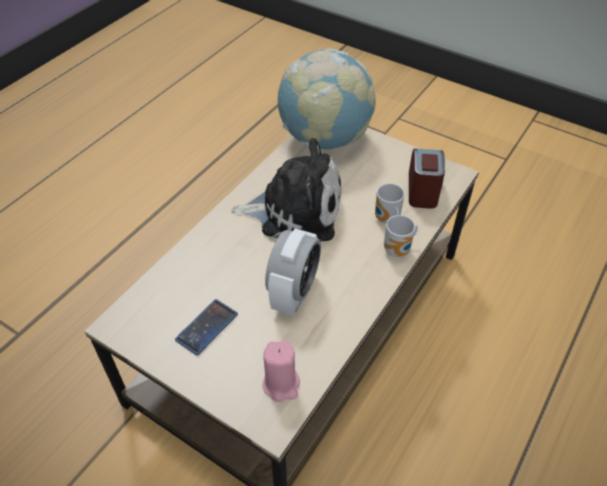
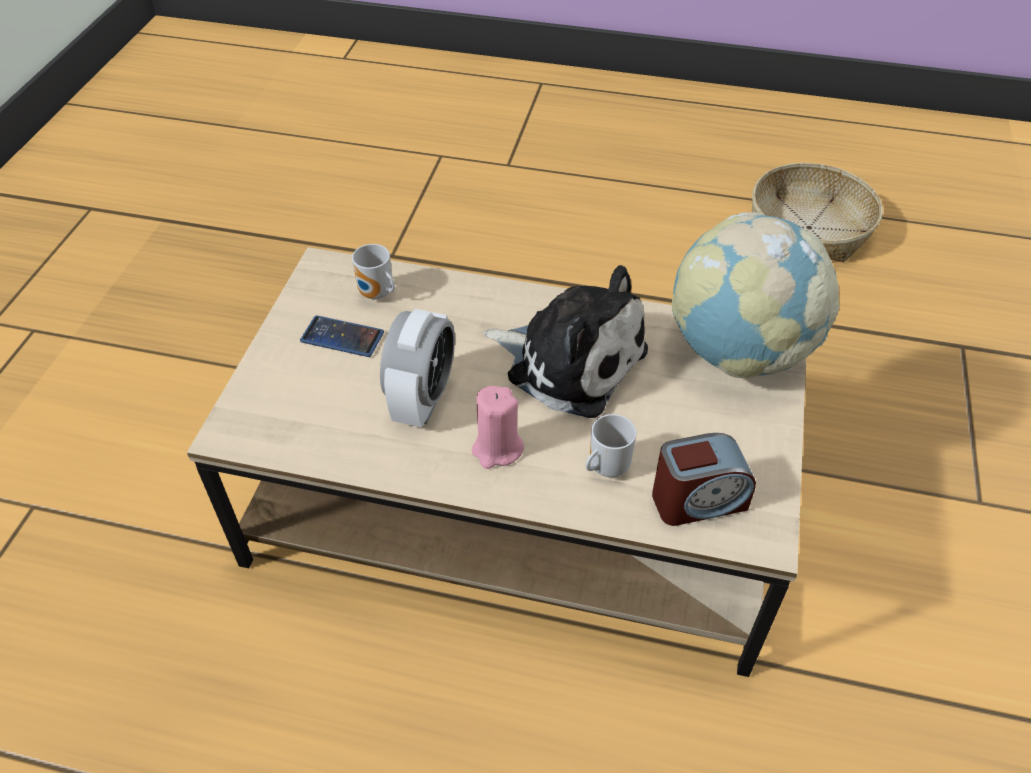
camera: 70 degrees right, 0 degrees up
plush toy [231,138,342,242] -> plush toy turned 45 degrees counterclockwise [483,265,648,418]
pink candle [263,340,300,402] -> pink candle moved to [472,386,524,469]
alarm clock [265,228,321,316] -> alarm clock turned 75 degrees counterclockwise [380,309,455,428]
mug [384,215,418,257] -> mug moved to [352,244,395,299]
none -> basket [752,163,883,263]

